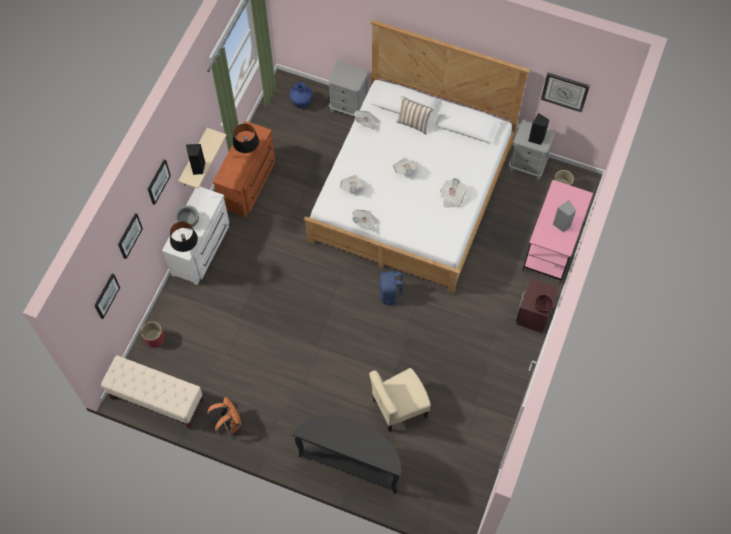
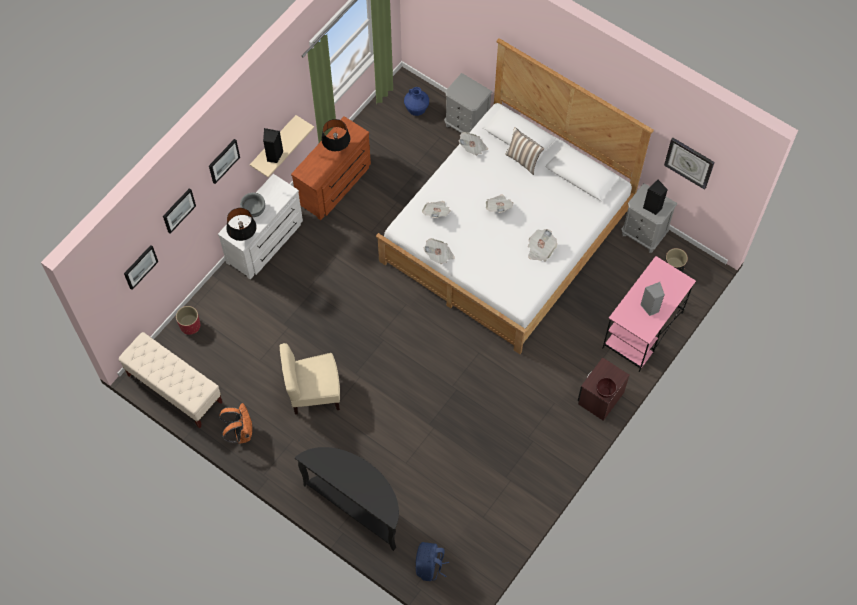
camera: 15 degrees right, 0 degrees up
beige chair [369,368,431,432] -> beige chair moved to [280,343,340,415]
blue backpack [380,271,406,306] -> blue backpack moved to [415,542,449,581]

